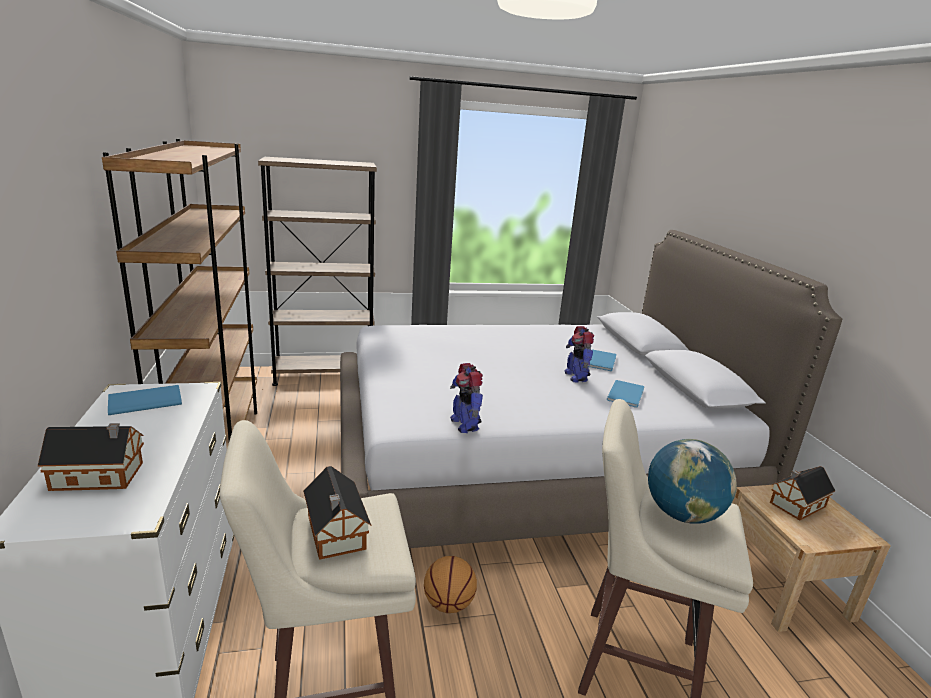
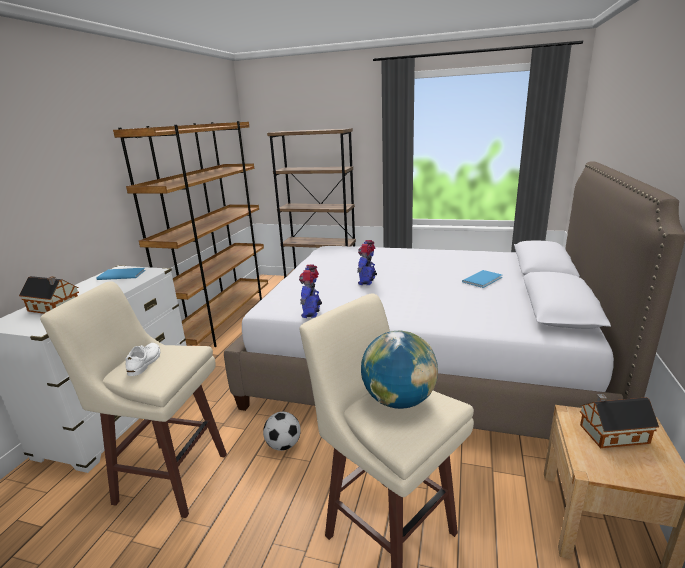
camera: 30 degrees right, 0 degrees up
toy house [303,466,371,560] -> white shoe [125,343,160,376]
basketball [424,556,477,613] -> football [263,412,301,451]
toy robot [564,326,594,383] -> toy robot moved to [357,240,377,285]
blue book [607,380,645,408] -> none

